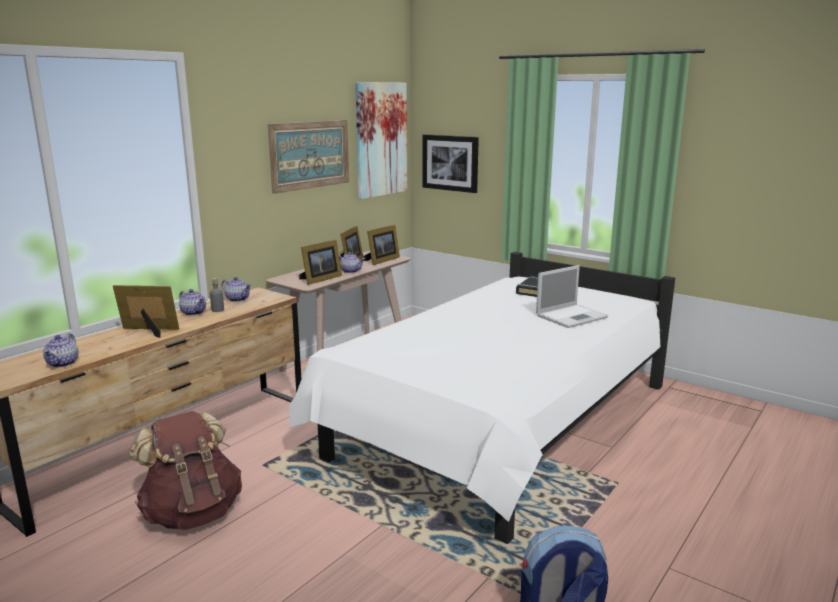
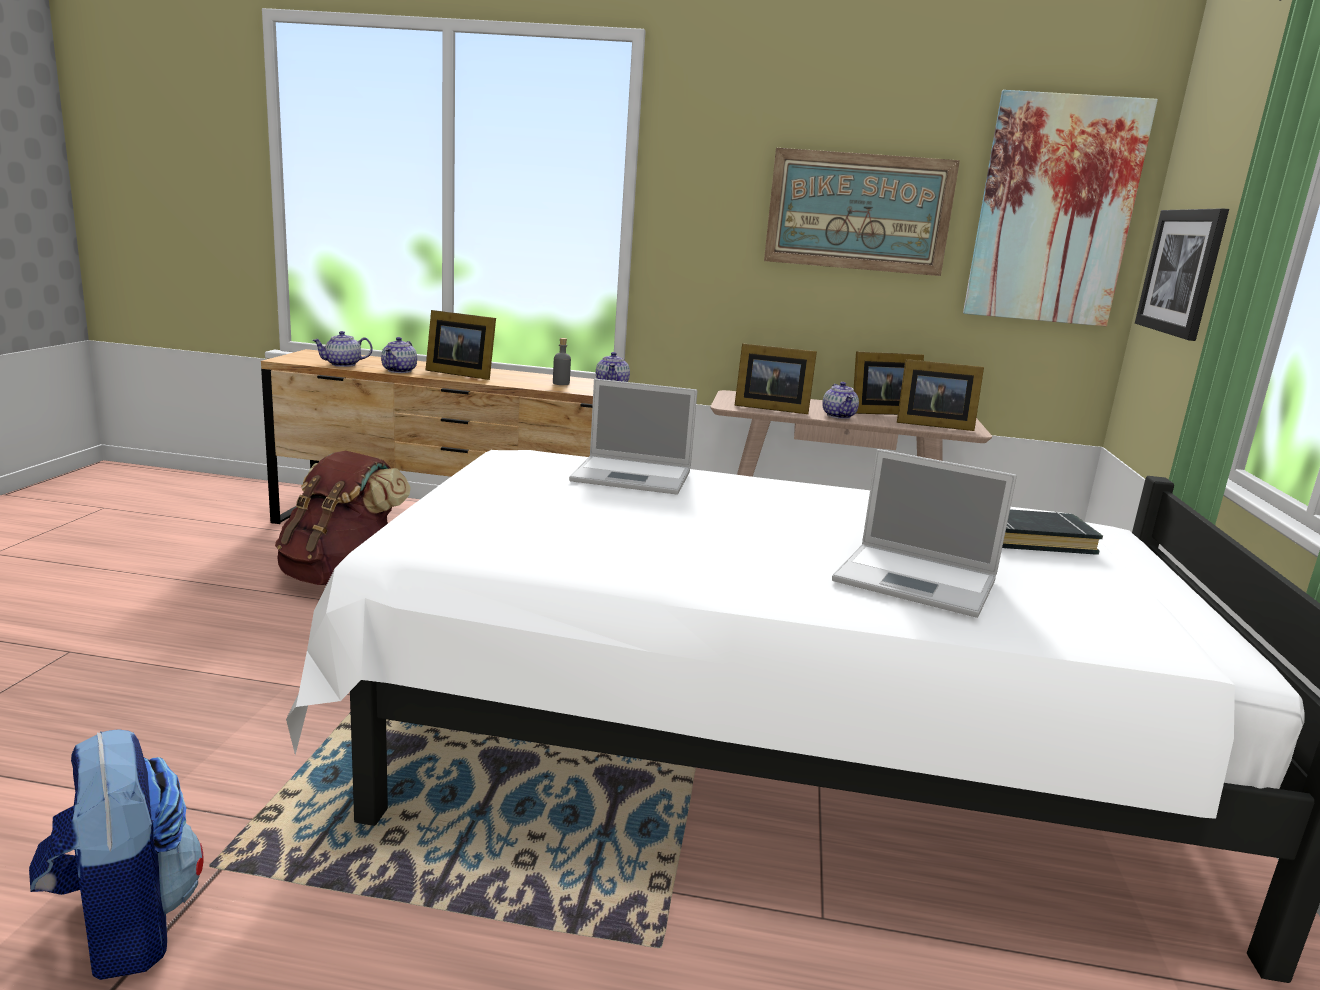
camera: 60 degrees right, 0 degrees up
picture frame [113,285,179,338] -> picture frame turned 135 degrees clockwise [425,310,496,380]
teapot [179,289,206,316] -> teapot moved to [381,337,417,373]
none -> laptop [569,379,697,495]

